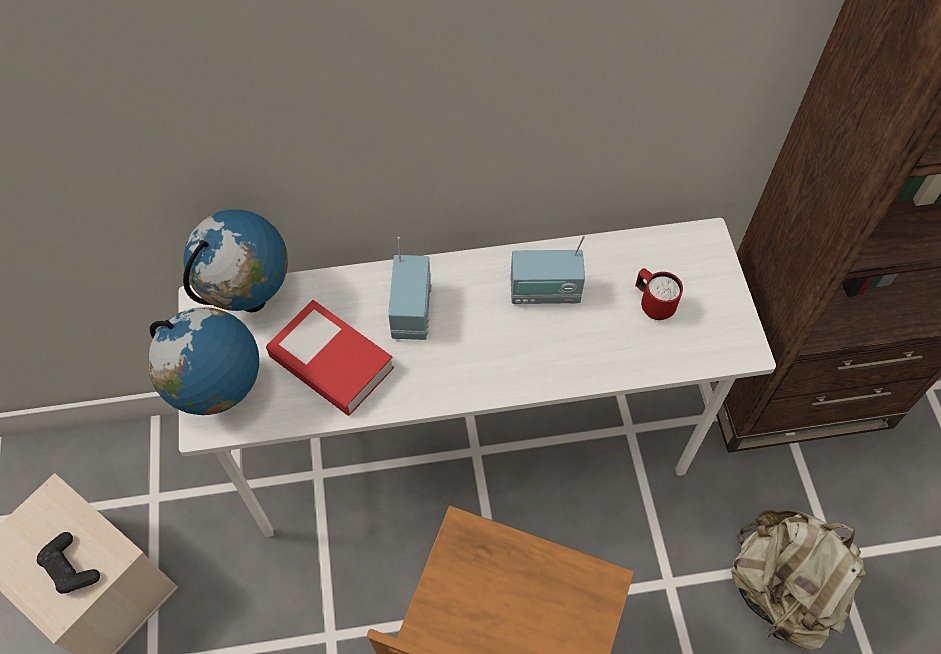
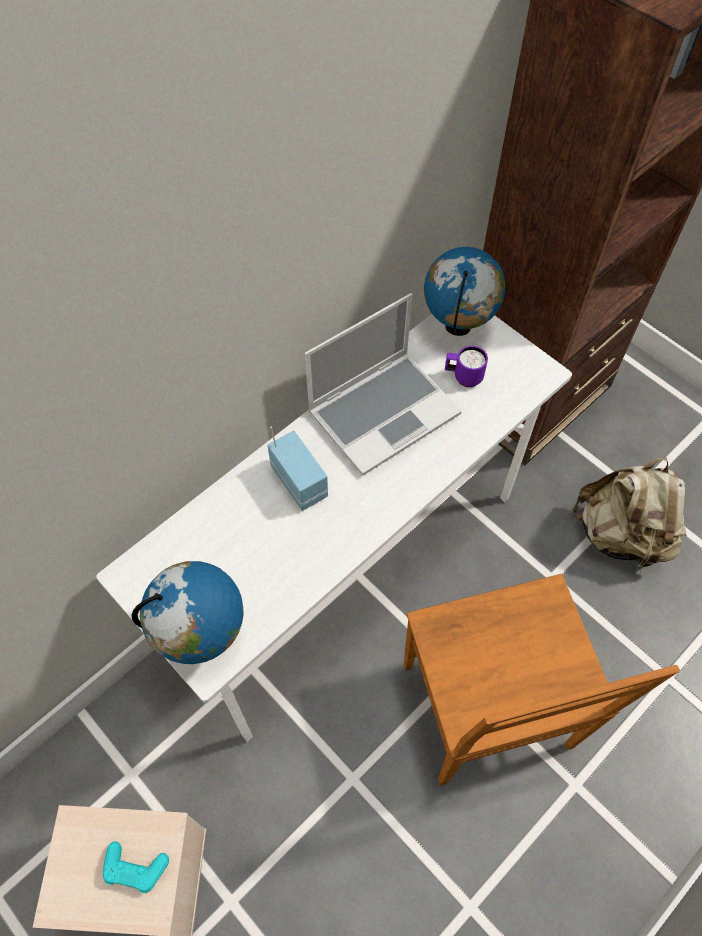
camera: 35 degrees left, 0 degrees up
black game controller [37,532,100,594] -> turquoise game controller [103,841,169,893]
globe [183,209,288,312] -> globe moved to [424,247,505,336]
book [266,300,394,416] -> none
radio [511,235,585,304] -> laptop [305,293,462,475]
red mug [635,268,683,320] -> purple mug [445,346,488,387]

